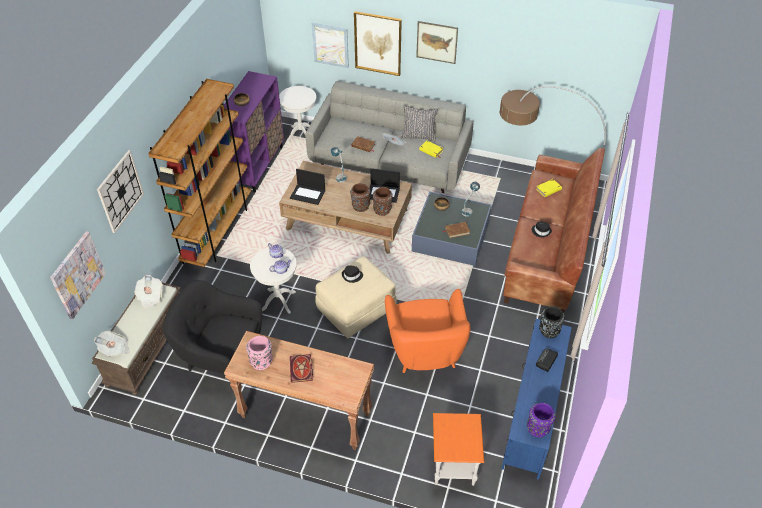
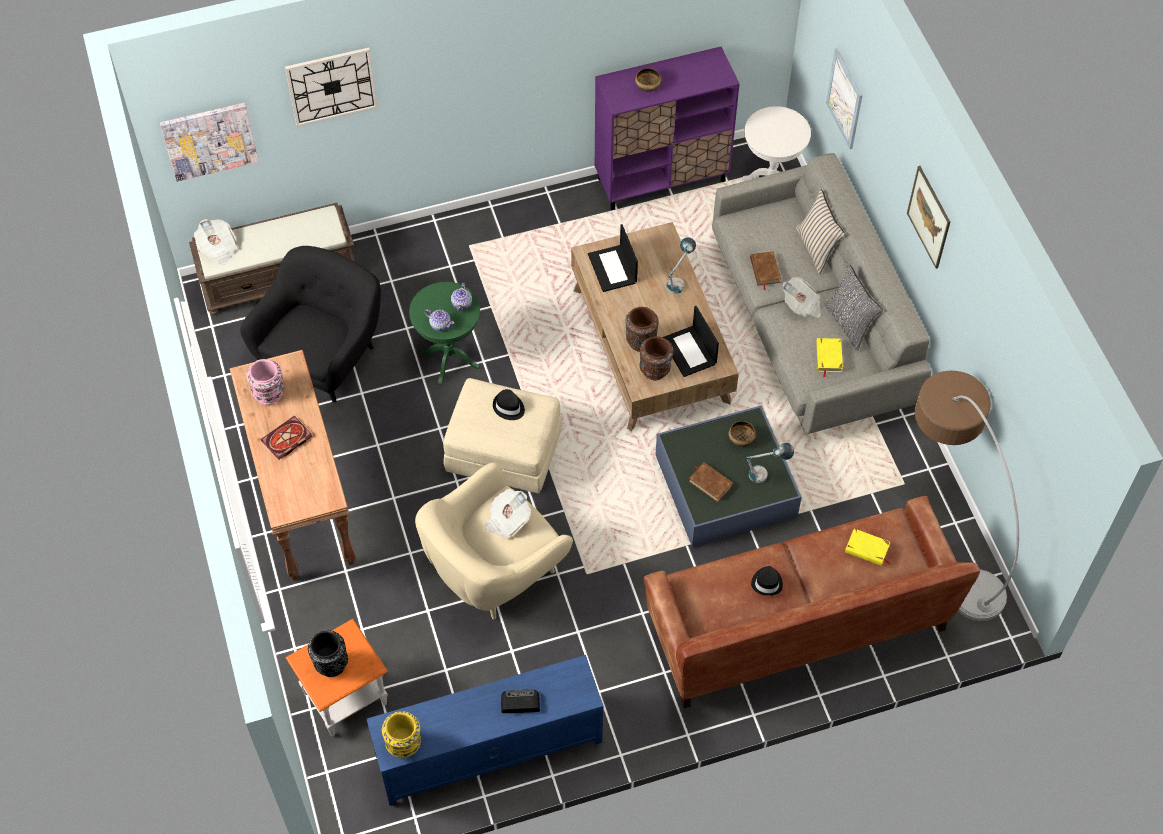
camera: 55 degrees right, 10 degrees up
newspaper [134,275,163,309] -> newspaper moved to [484,489,531,539]
brown bookcase [148,79,251,267] -> none
black armchair [163,280,262,374] -> black armchair turned 45 degrees clockwise [240,246,381,403]
white side table [250,248,297,314] -> green side table [409,282,480,385]
picture [354,11,402,76] -> none
orange armchair [385,289,470,373] -> beige armchair [415,463,573,619]
purple vase [527,403,555,437] -> yellow vase [382,711,421,758]
black vase [539,306,565,338] -> black vase moved to [308,630,348,677]
none -> beige pillow [796,189,846,274]

